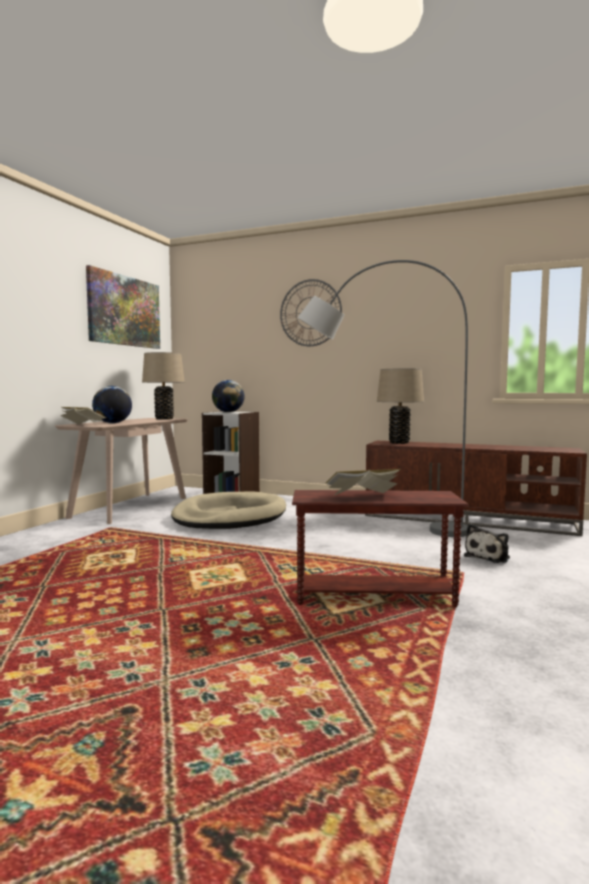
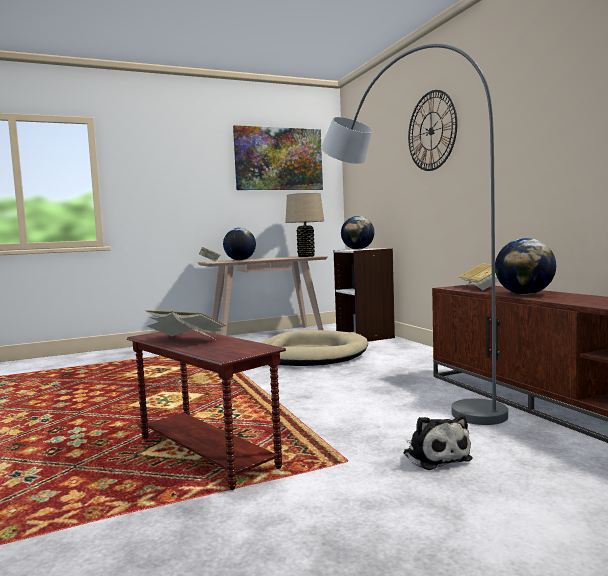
camera: 45 degrees right, 0 degrees up
beige table lamp [377,368,424,444] -> book [459,263,499,290]
plush toy [464,524,510,563] -> plush toy turned 105 degrees counterclockwise [404,415,473,470]
none -> globe [495,238,556,295]

